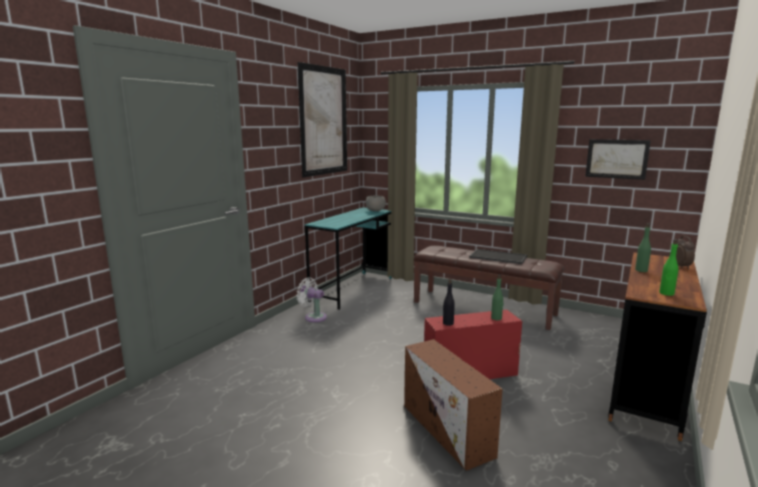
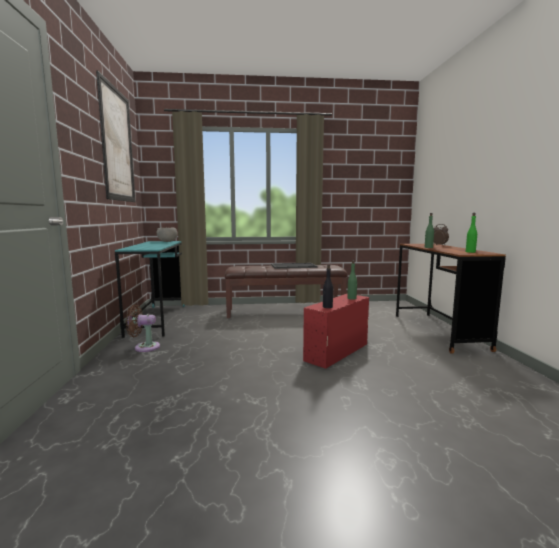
camera: 35 degrees left, 5 degrees down
white fan [296,277,327,322] -> brown fan [126,305,160,352]
brown storage box [404,339,503,471] -> none
picture [585,139,651,180] -> none

